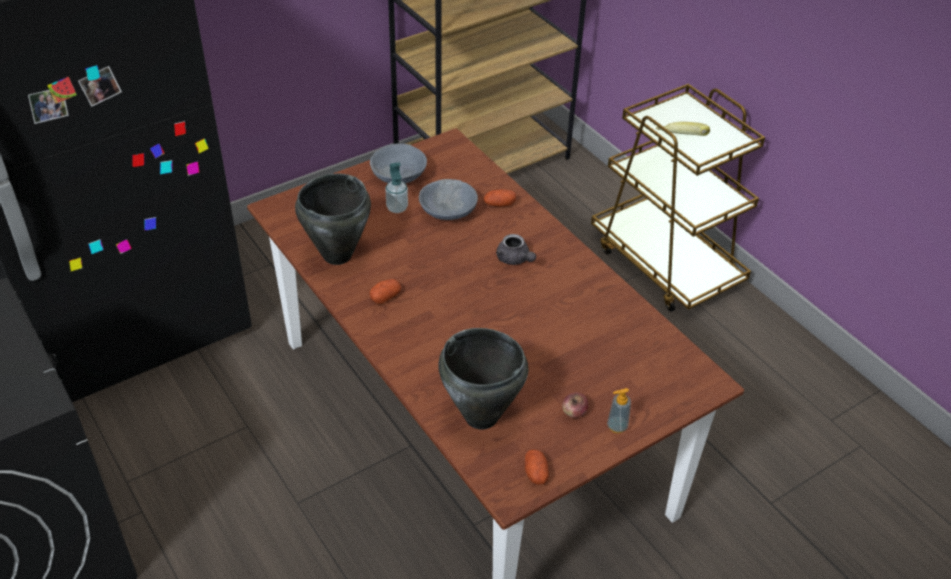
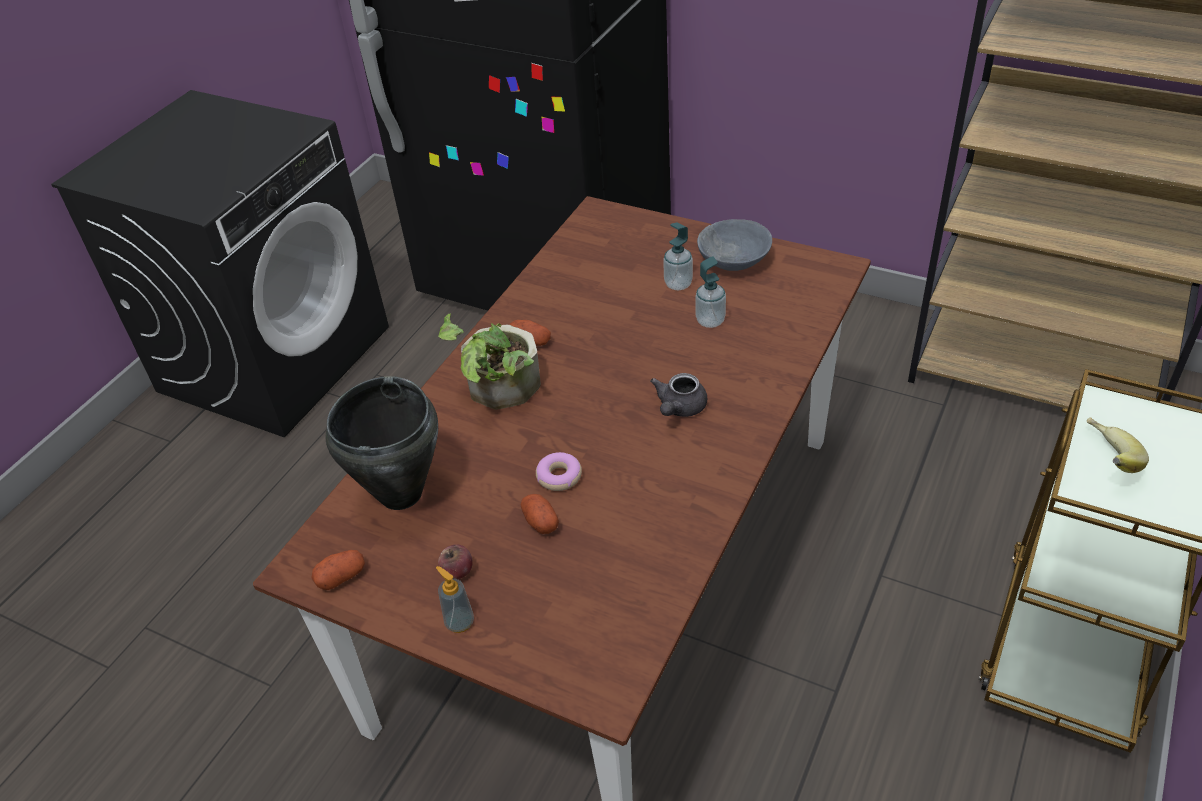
camera: 65 degrees right, 0 degrees up
black cooking pot [295,173,371,265] -> none
grey bowl [419,179,478,220] -> soap dispenser [695,256,726,328]
potato [484,189,516,207] -> potato moved to [521,494,559,534]
none -> potted plant [438,314,541,410]
none -> donut [536,452,582,491]

